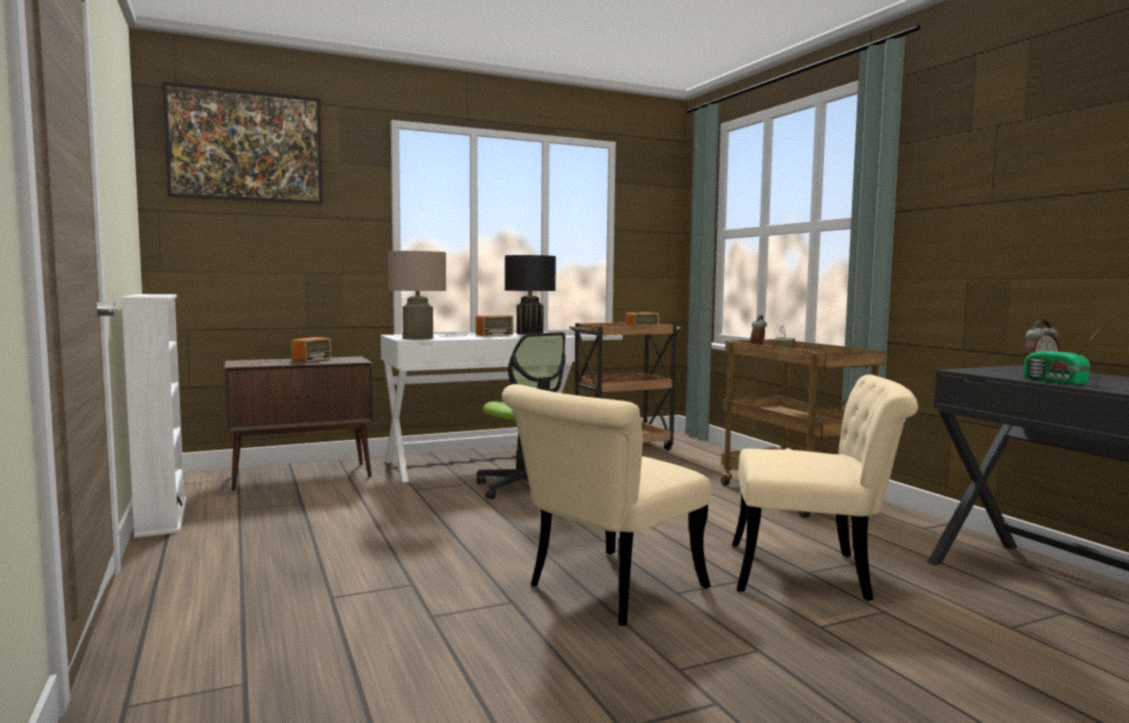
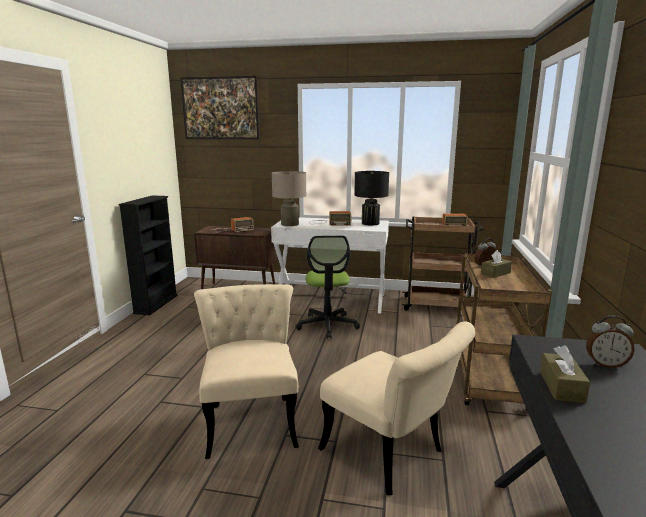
camera: 35 degrees right, 10 degrees up
white bookcase [121,294,187,538] -> black bookcase [119,196,178,315]
beige chair [502,384,711,626] -> beige chair turned 90 degrees clockwise [194,284,299,459]
radio [1024,330,1099,385] -> brown tissue box [540,345,590,403]

